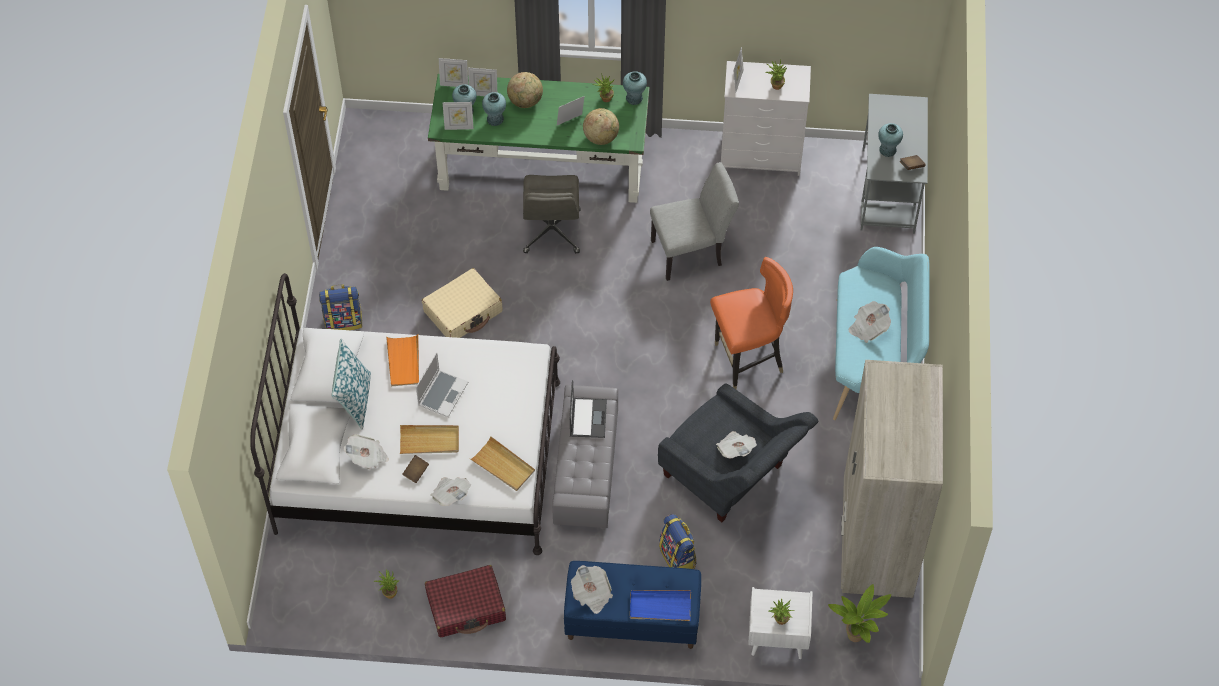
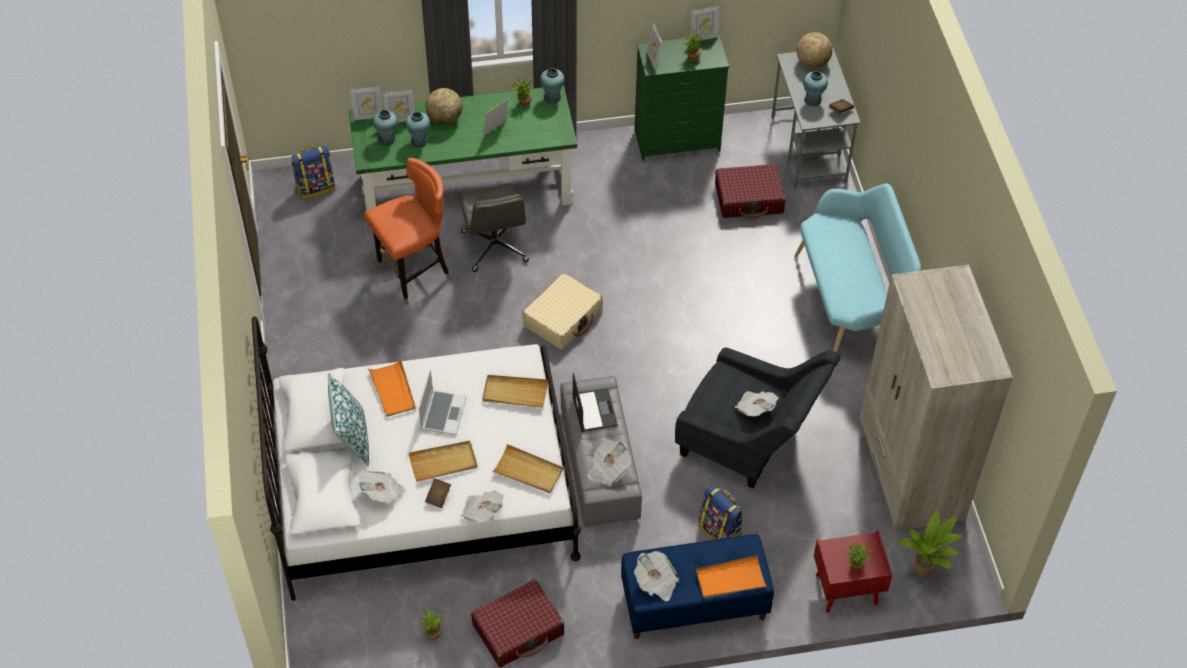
camera: 15 degrees left, 5 degrees down
backpack [319,284,362,330] -> backpack moved to [291,146,335,200]
beige suitcase [422,268,503,338] -> beige suitcase moved to [522,273,603,350]
picture frame [443,102,474,130] -> picture frame moved to [691,6,719,40]
globe [583,108,619,145] -> globe moved to [797,32,832,68]
blue tray [630,590,691,621] -> orange tray [696,555,767,598]
grey chair [650,162,739,281] -> none
orange chair [710,257,793,390] -> orange chair moved to [364,158,451,305]
white dresser [721,61,811,176] -> green dresser [634,35,729,161]
white nightstand [748,587,813,659] -> red nightstand [814,530,892,613]
newspaper [848,301,891,343] -> newspaper moved to [588,440,631,486]
none -> beige tray [482,375,548,408]
none -> red suitcase [715,164,786,219]

